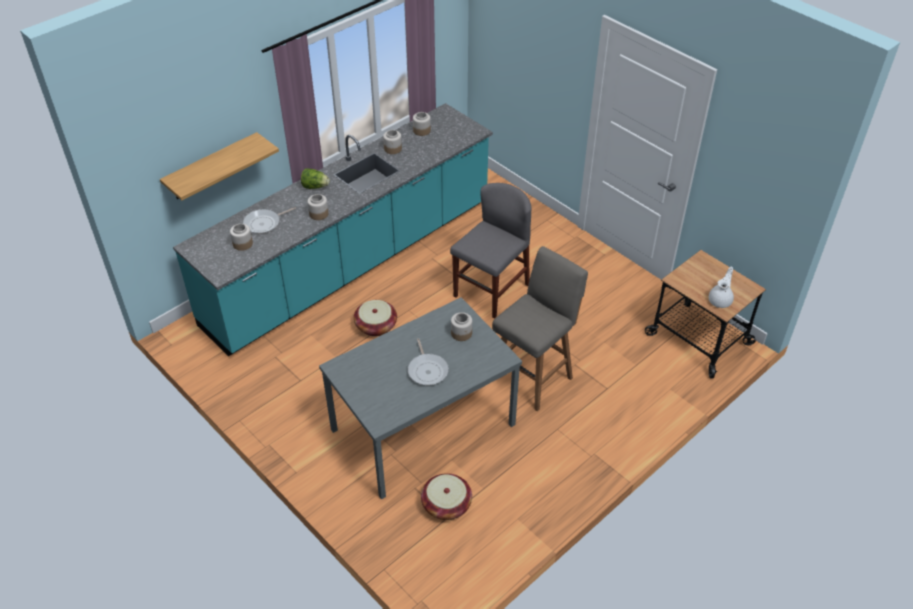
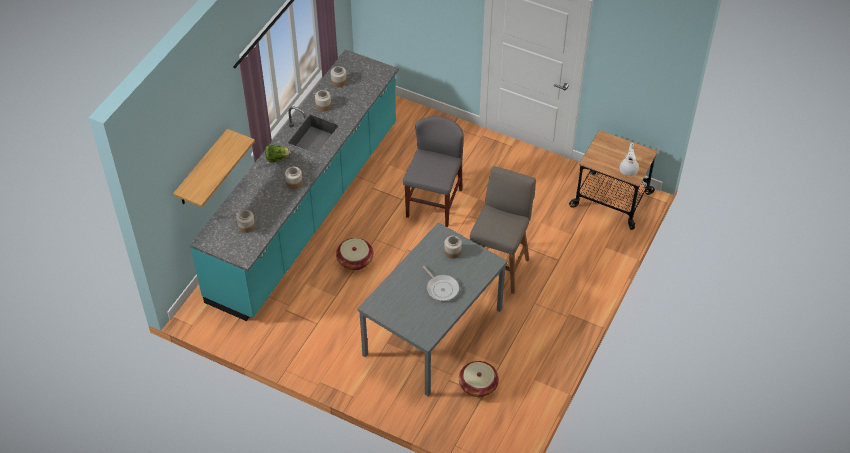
camera: 20 degrees left, 5 degrees up
frying pan [243,207,296,234] -> none

